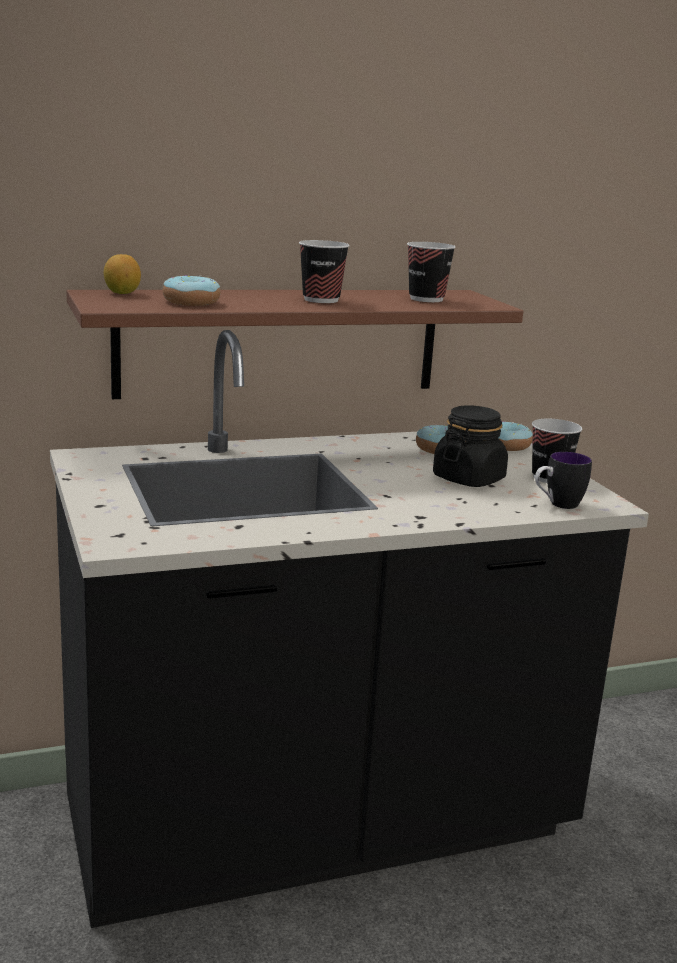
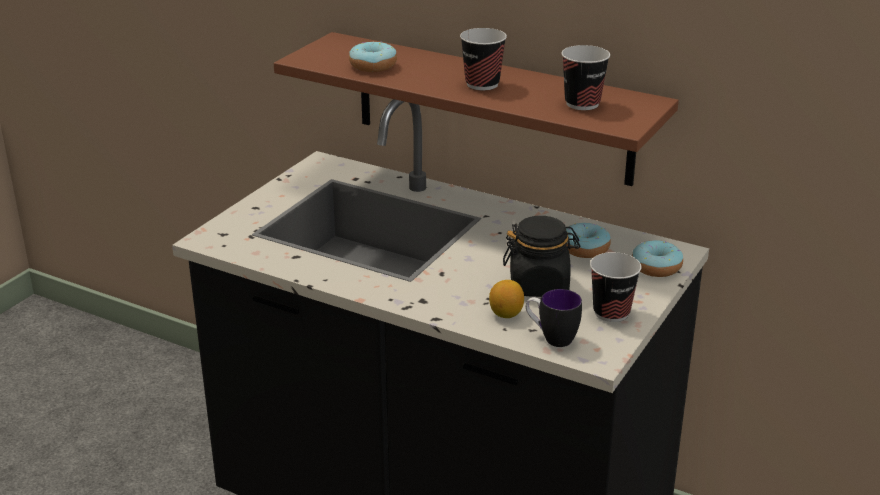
camera: 50 degrees right, 10 degrees up
lemon [104,254,141,294] -> lemon moved to [489,280,524,318]

